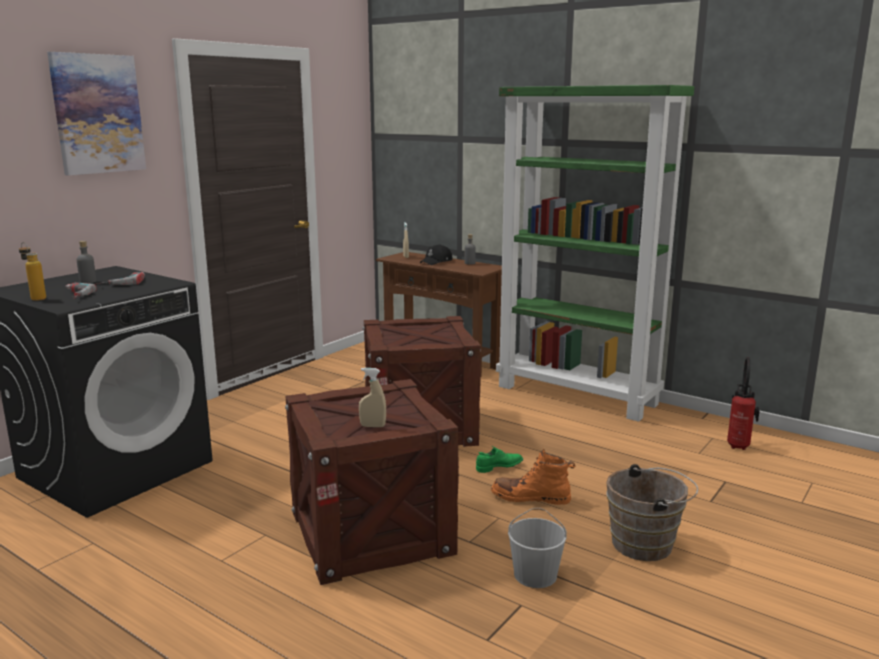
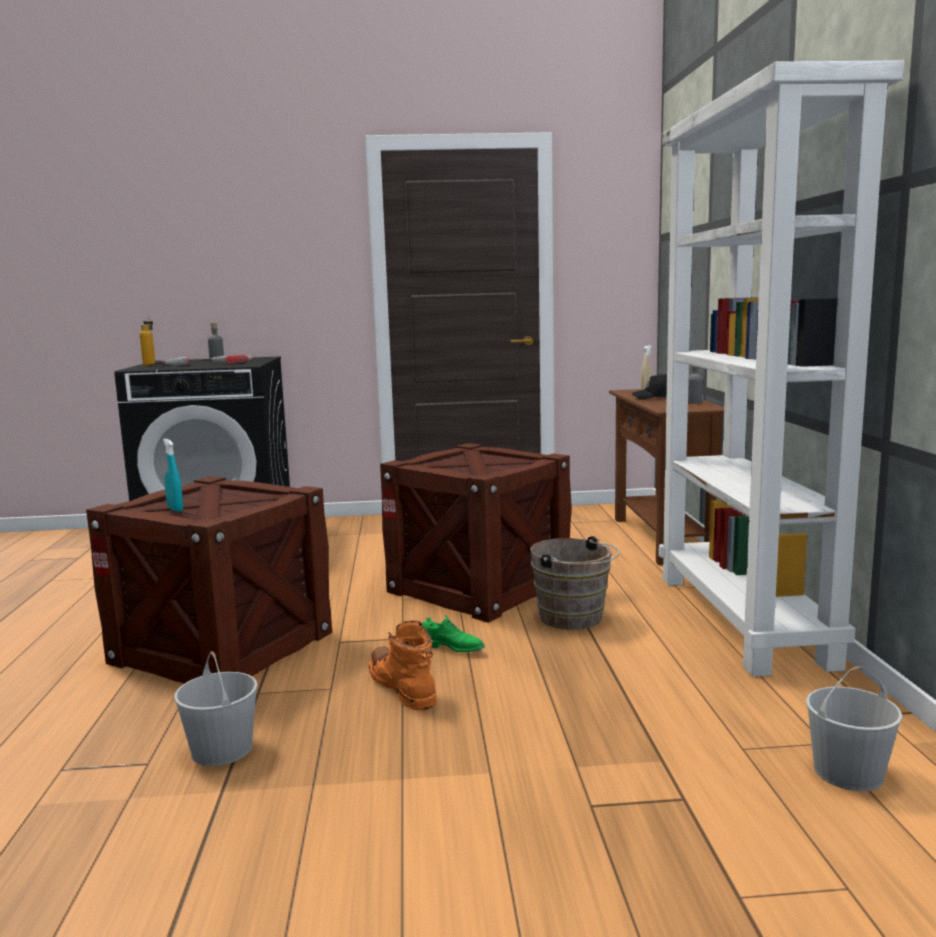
camera: 50 degrees right, 5 degrees down
picture [47,52,146,176] -> none
beige spray bottle [359,368,386,427] -> turquoise spray bottle [163,439,183,512]
green bookcase [496,85,694,422] -> white bookcase [659,60,904,677]
brown bucket [607,464,698,561] -> brown bucket moved to [530,536,620,630]
fire extinguisher [727,357,760,450] -> white bucket [806,666,902,791]

